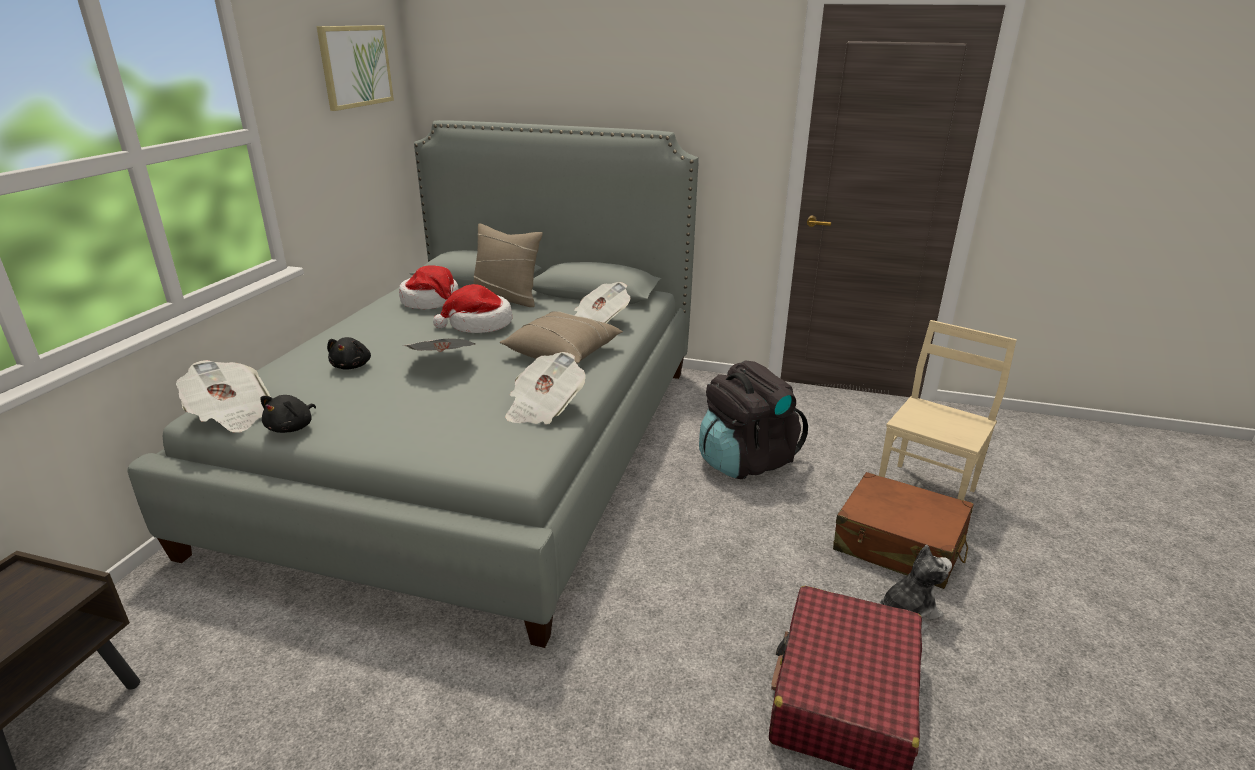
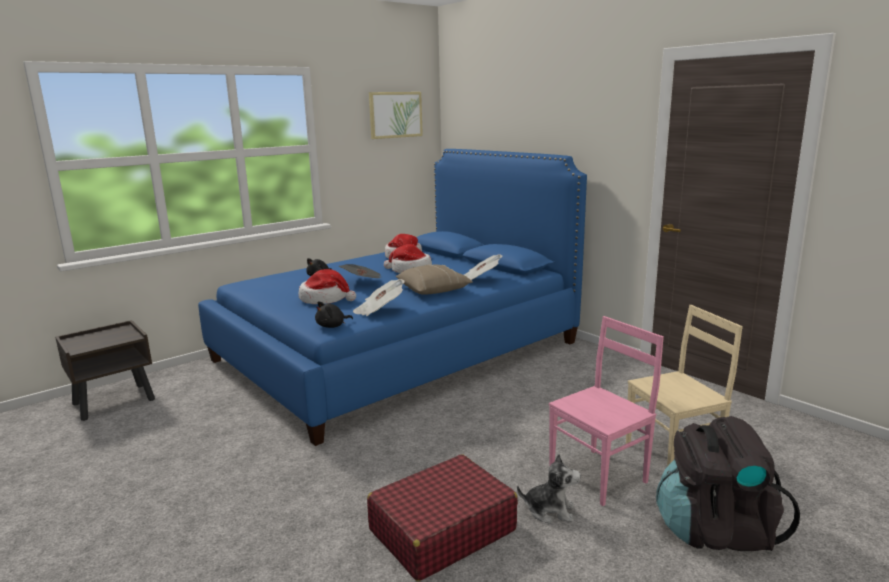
camera: 35 degrees right, 10 degrees down
grey bed [127,120,699,648] -> blue bed [198,149,587,446]
newspaper [176,360,271,433] -> none
black plush toy [261,395,316,433] -> black plush toy moved to [315,302,353,328]
beige pillow [473,223,543,307] -> none
black backpack [699,360,808,479] -> black backpack moved to [656,416,800,551]
brown suitcase [833,472,974,589] -> pink chair [549,316,664,506]
none -> hat [299,269,356,304]

